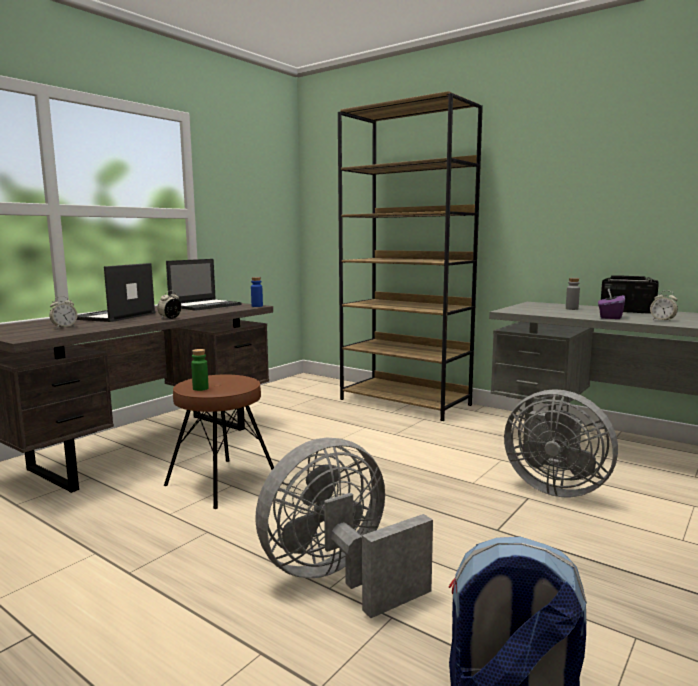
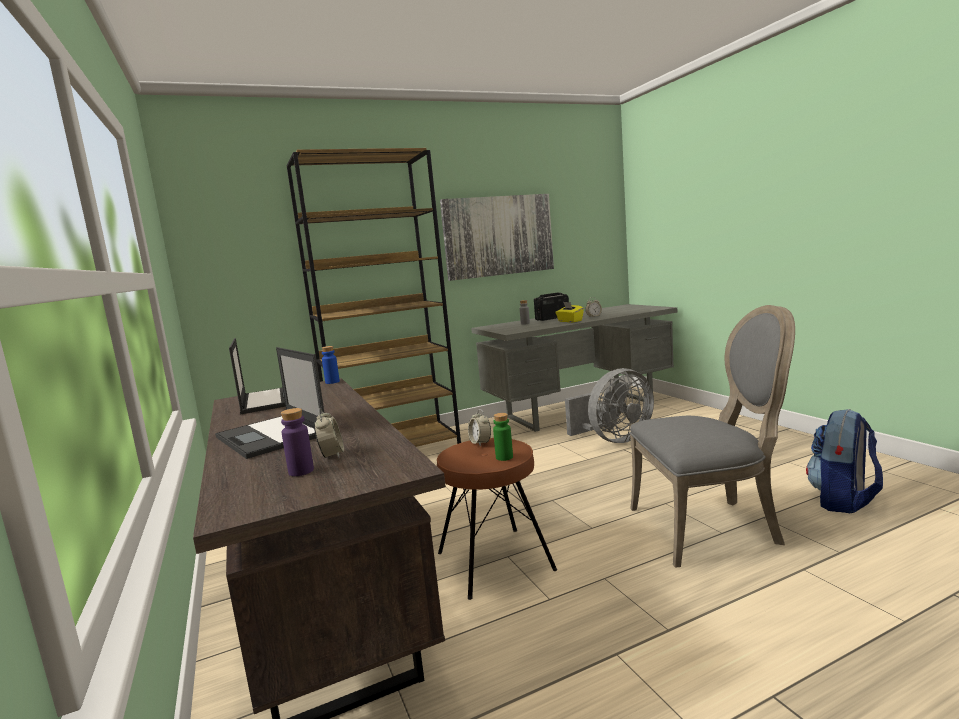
camera: 60 degrees left, 0 degrees up
alarm clock [157,290,181,319] -> alarm clock moved to [468,409,491,446]
grey fan [255,438,433,618] -> grey chair [630,305,795,568]
purple tissue box [598,289,625,319] -> yellow tissue box [555,302,584,323]
none -> purple bottle [281,408,314,476]
none -> picture [440,194,554,281]

